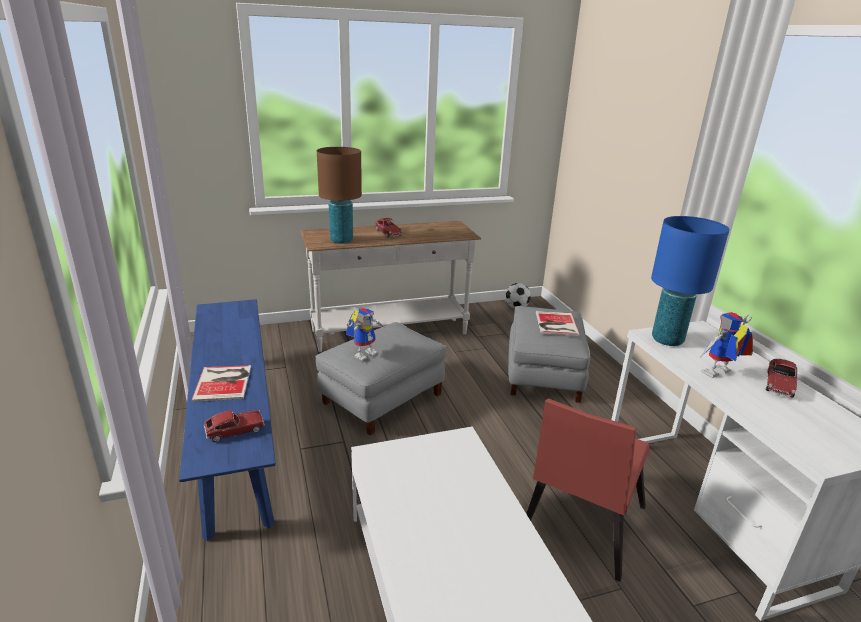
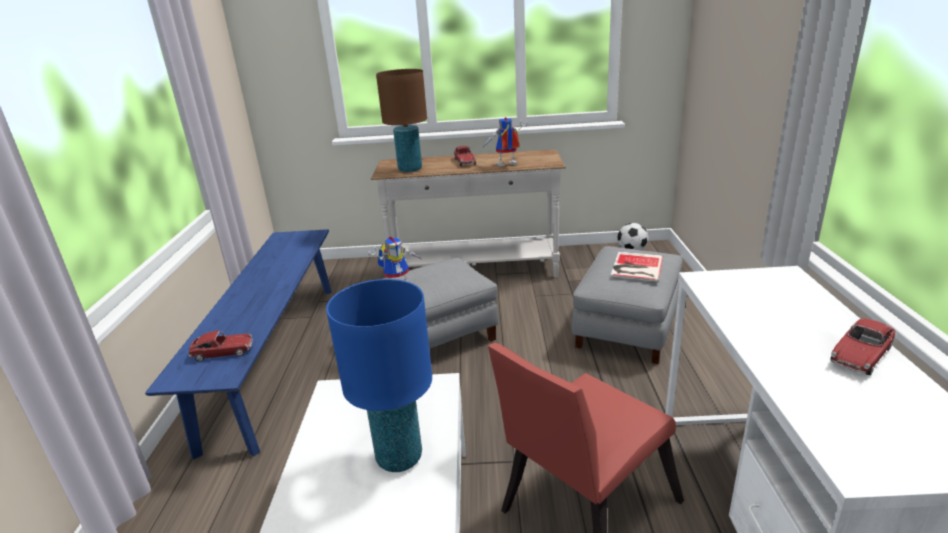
camera: 20 degrees right, 0 degrees up
book [191,365,251,402] -> none
blue table lamp [651,216,729,346] -> blue table lamp moved to [326,279,432,472]
toy robot [701,312,753,378] -> toy robot moved to [482,117,528,166]

